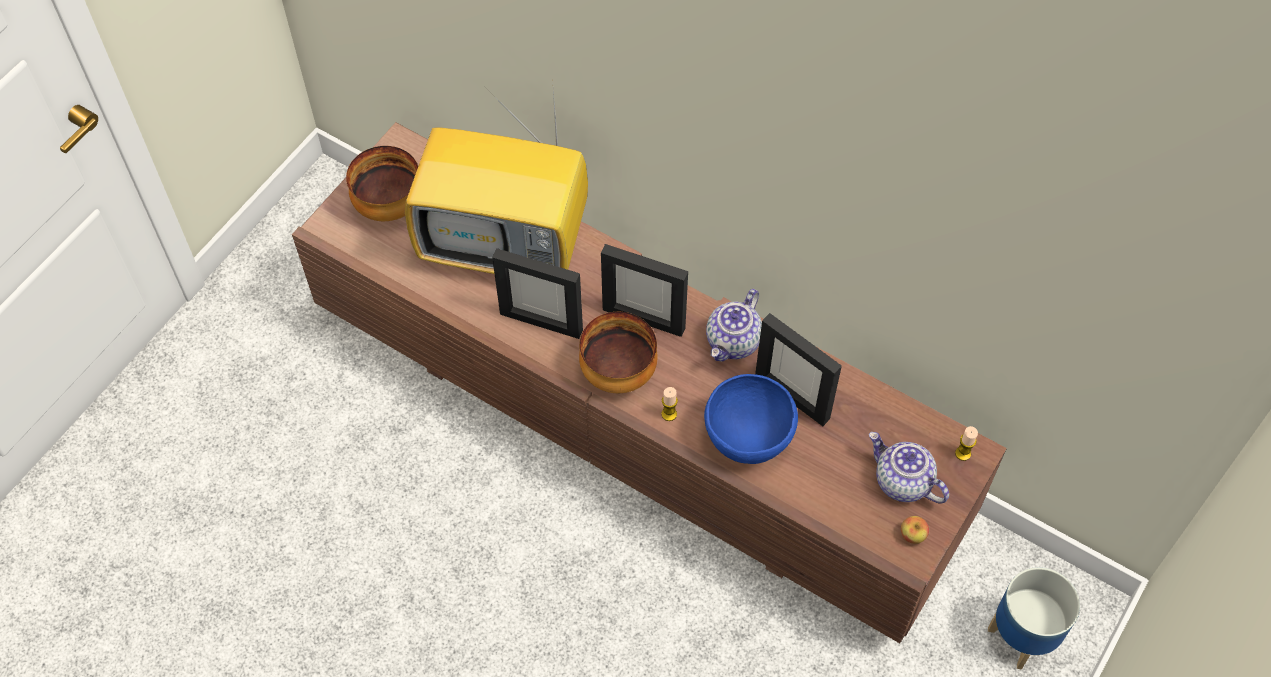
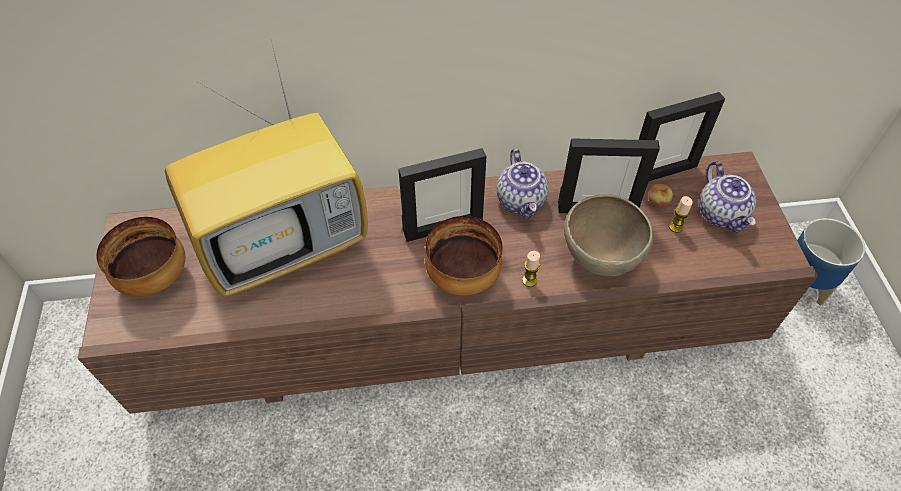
camera: 40 degrees left, 5 degrees down
picture frame [492,248,583,339] -> picture frame moved to [639,92,725,181]
blue bowl [704,374,798,464] -> brown bowl [564,194,653,276]
teapot [869,432,949,504] -> teapot turned 105 degrees counterclockwise [699,162,756,233]
apple [901,516,929,544] -> apple moved to [648,184,673,208]
candle [955,426,978,461] -> candle moved to [669,196,693,233]

